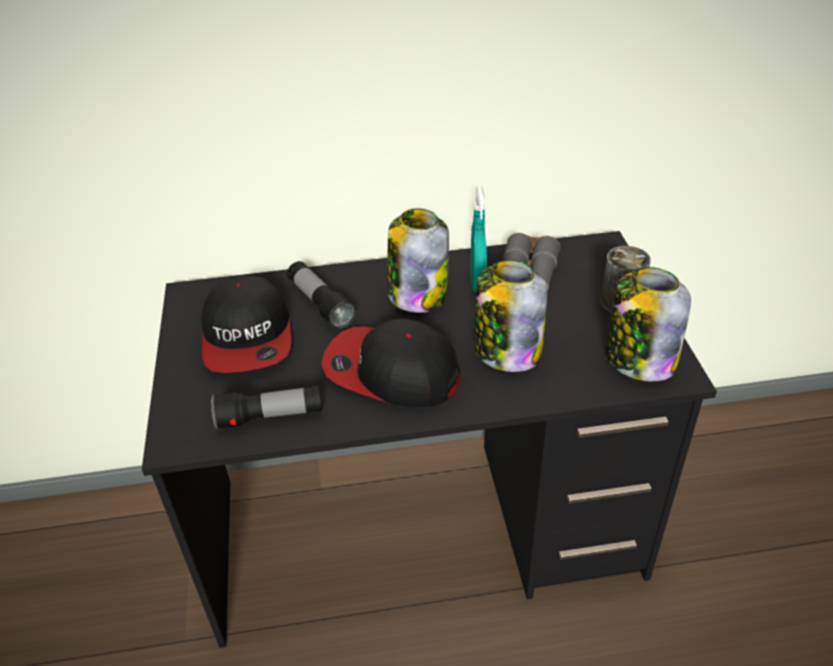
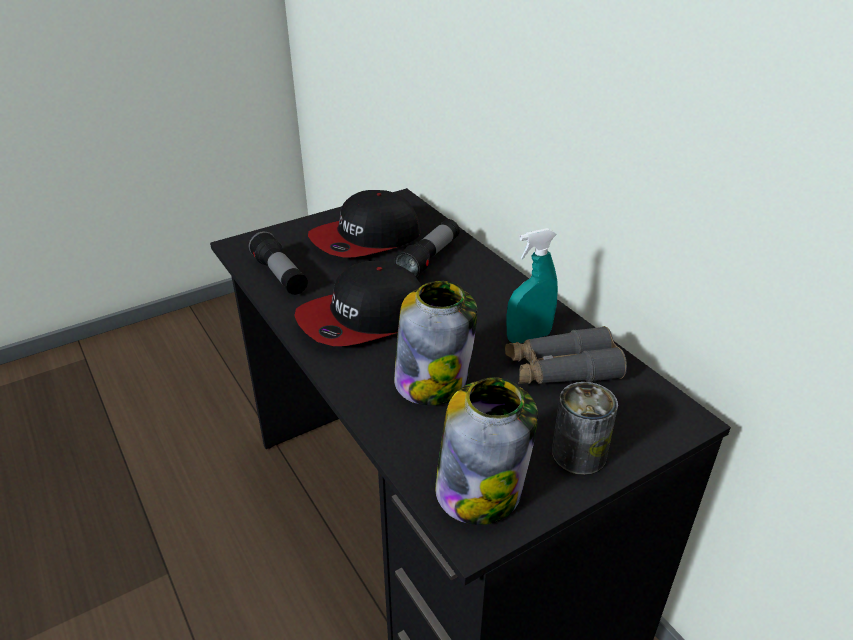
camera: 65 degrees right, 5 degrees down
cap [321,319,460,407] -> cap turned 120 degrees counterclockwise [294,261,421,346]
jar [388,208,449,313] -> none

